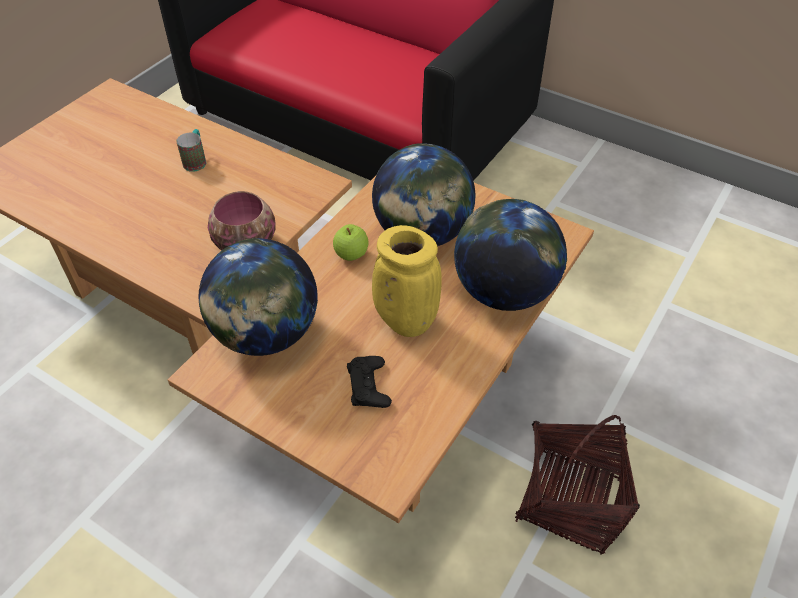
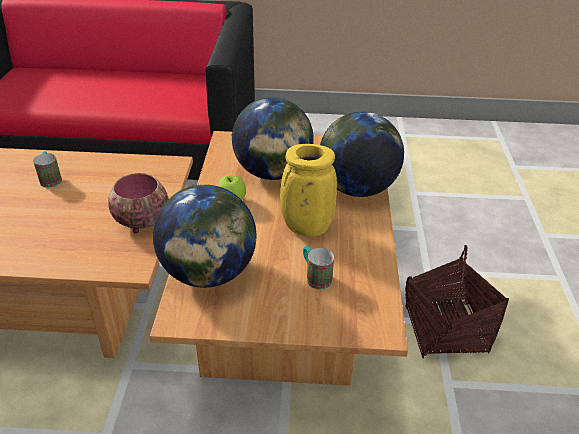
camera: 30 degrees left, 10 degrees down
black game controller [347,356,392,408] -> mug [303,246,334,290]

